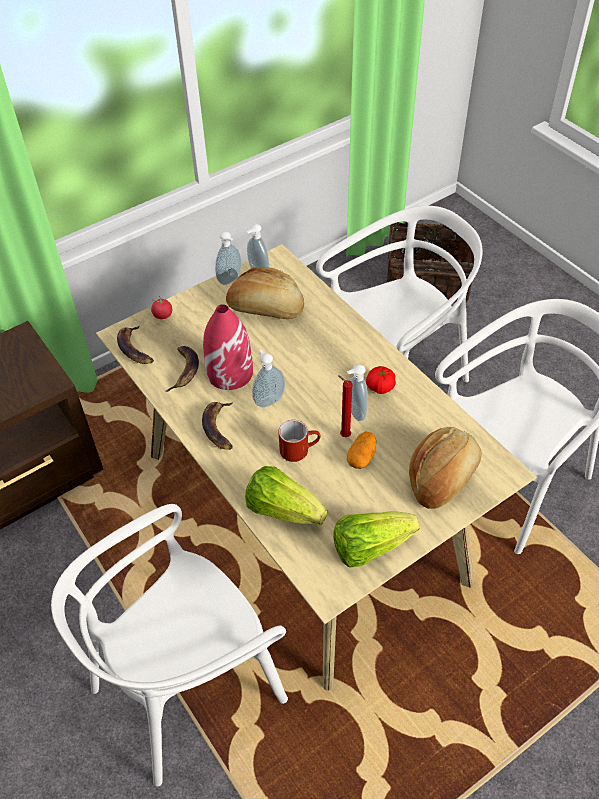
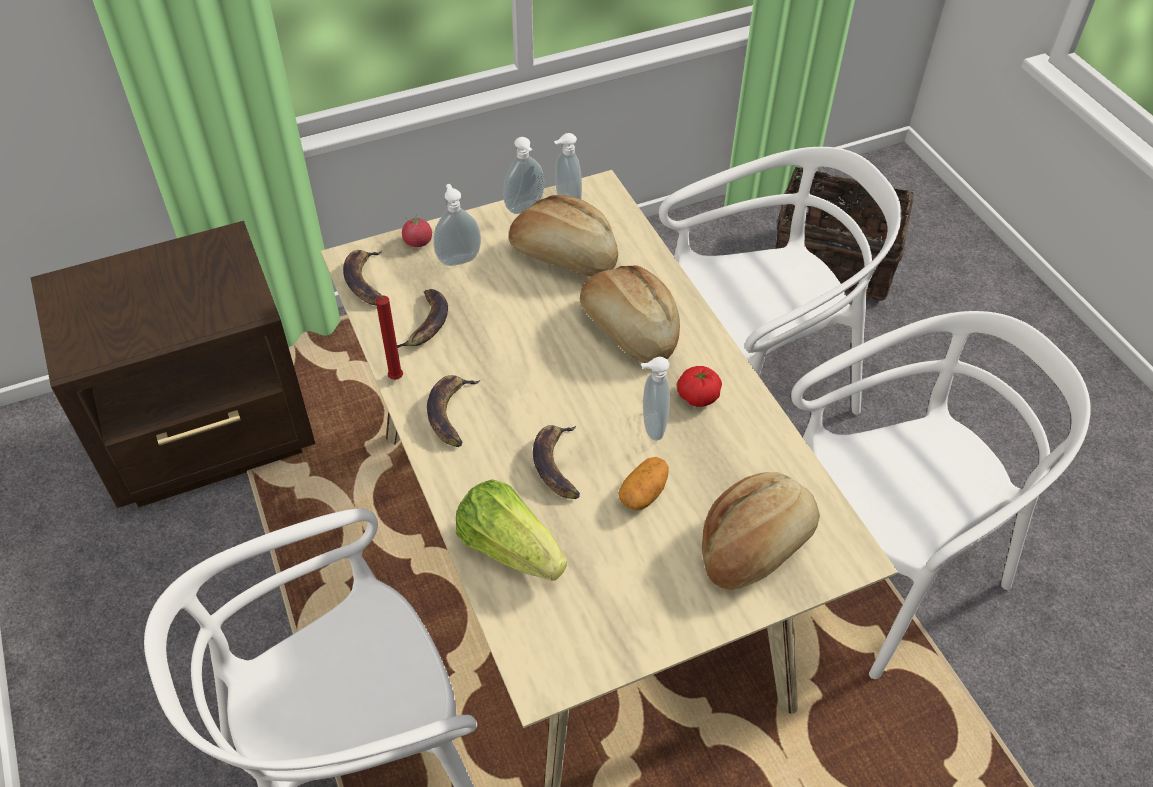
camera: 10 degrees right, 0 degrees up
red vase [203,304,253,390] -> none
soap dispenser [252,350,285,407] -> soap dispenser moved to [433,184,481,266]
red mug [278,420,321,462] -> banana [533,425,580,499]
lettuce [333,511,419,568] -> none
red candle [338,375,352,437] -> red candle moved to [369,286,403,380]
none -> bread [580,265,680,363]

